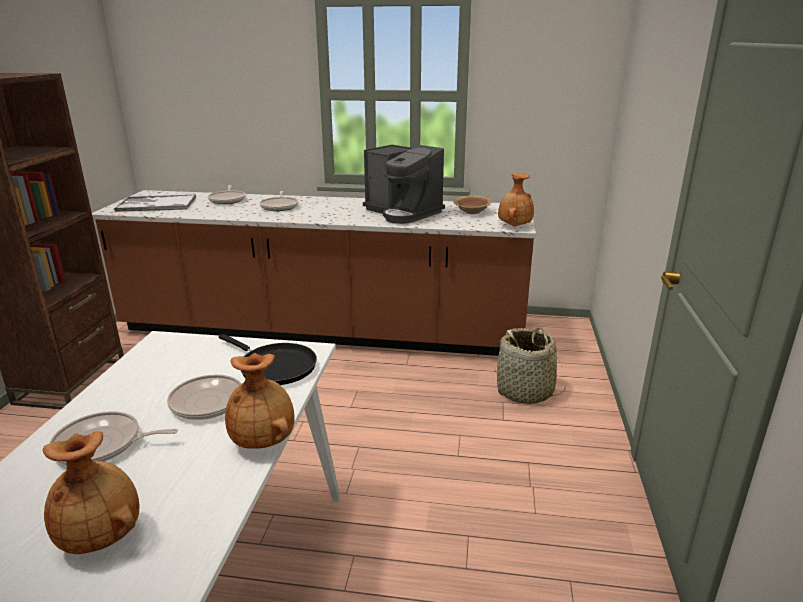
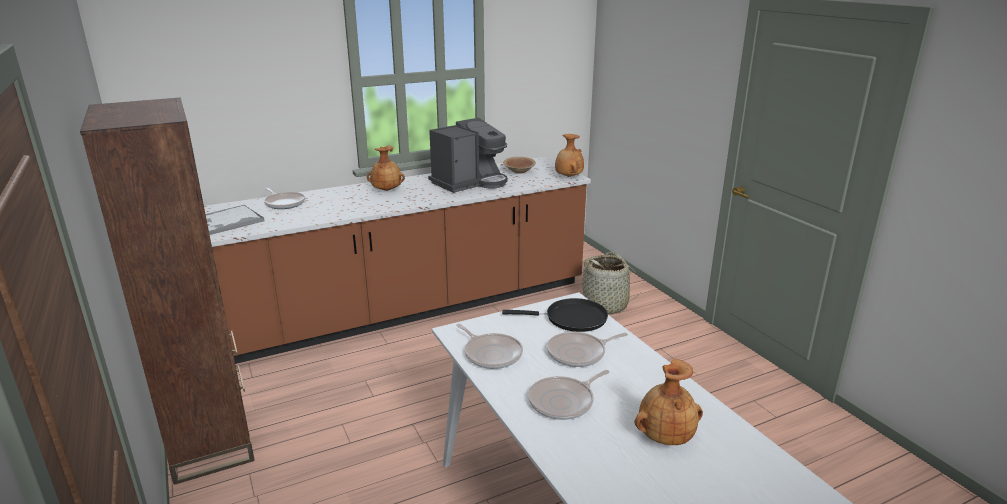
camera: 35 degrees left, 0 degrees up
brown vase [225,353,295,449] -> brown vase moved to [367,145,405,191]
frying pan [260,191,299,211] -> frying pan moved to [456,324,523,369]
coffee machine [363,145,445,224] -> coffee machine turned 45 degrees counterclockwise [428,118,507,193]

